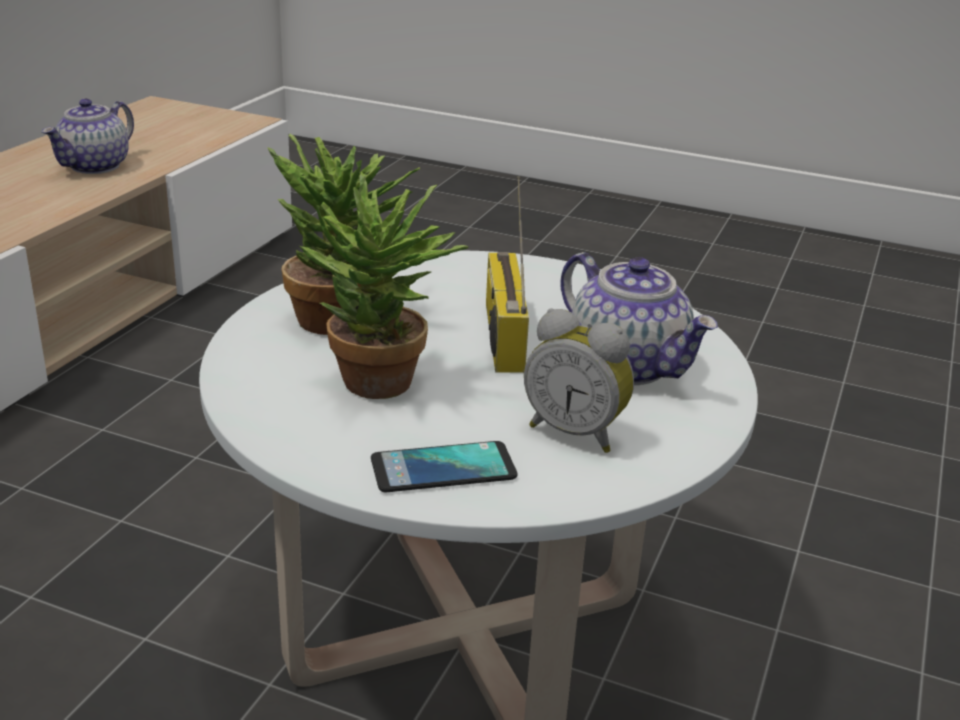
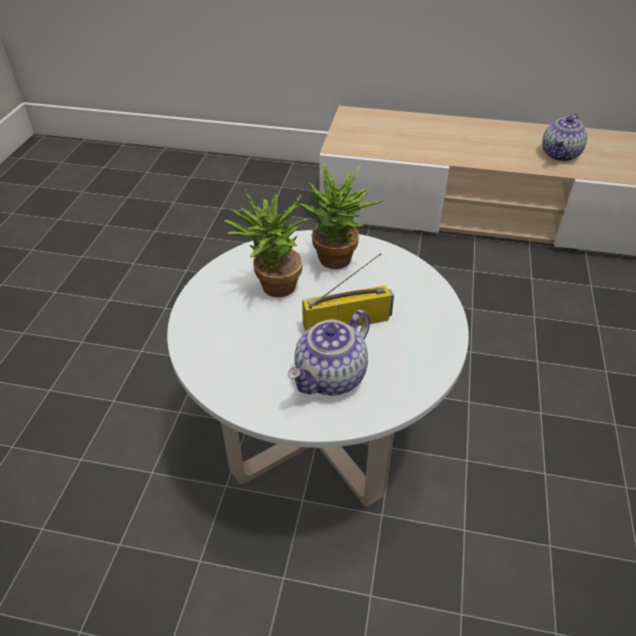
camera: 80 degrees right, 15 degrees up
teapot [42,99,134,174] -> teapot turned 75 degrees counterclockwise [542,113,587,161]
phone [371,441,518,492] -> none
alarm clock [524,308,634,453] -> none

